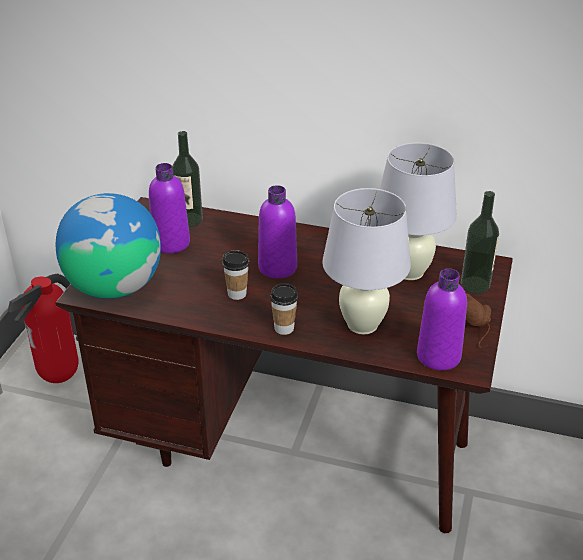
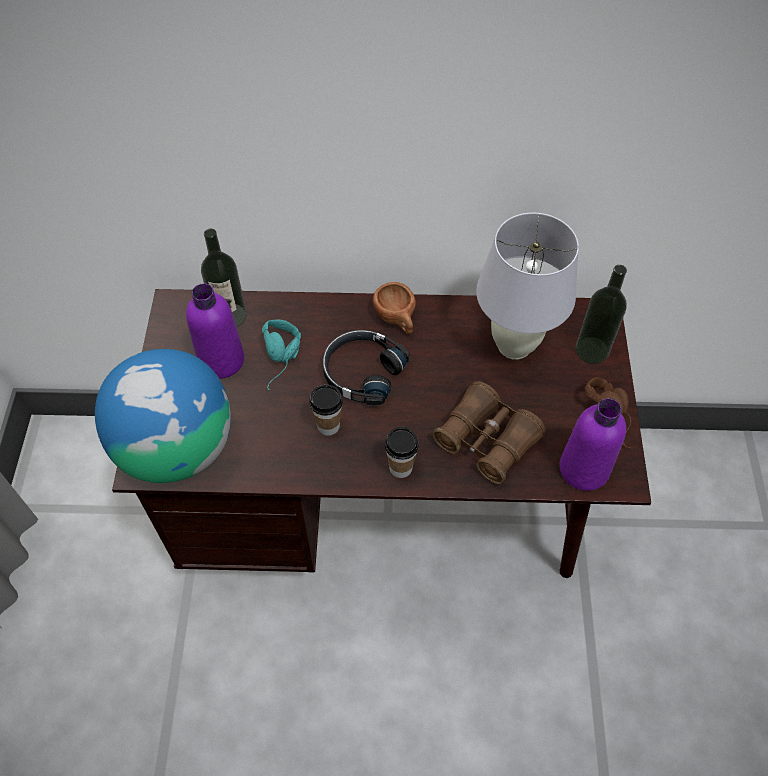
camera: 15 degrees left, 20 degrees up
fire extinguisher [8,274,79,383] -> none
purple bottle [258,185,297,278] -> black headphones [323,330,409,406]
white table lamp [322,188,411,335] -> brown binoculars [432,381,546,484]
none -> turquoise headphones [262,320,301,390]
none -> brown cup [373,282,416,334]

